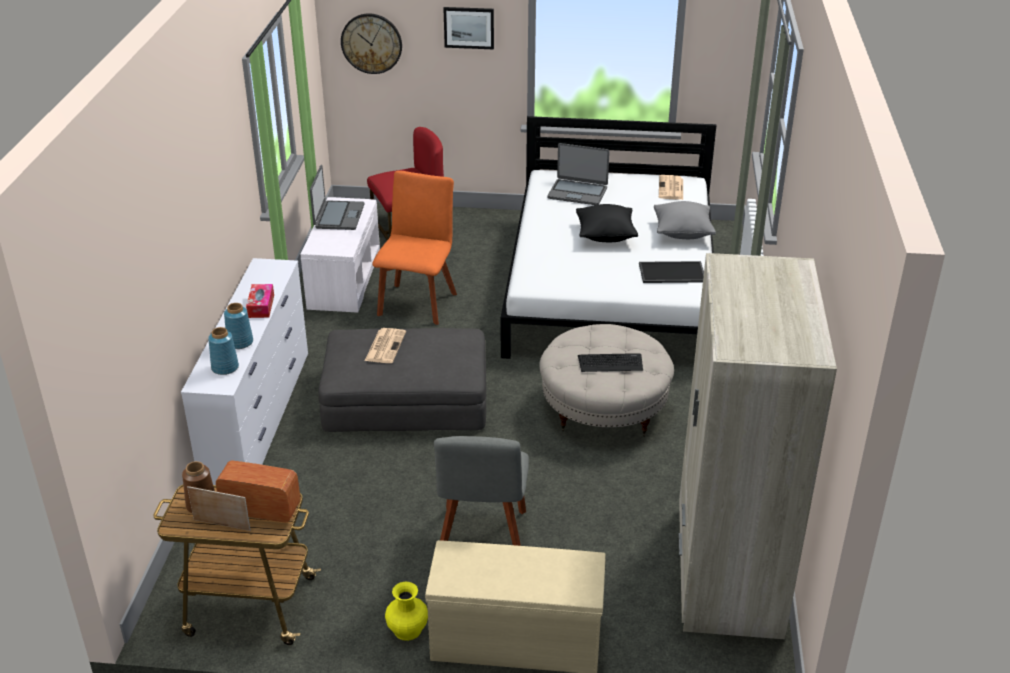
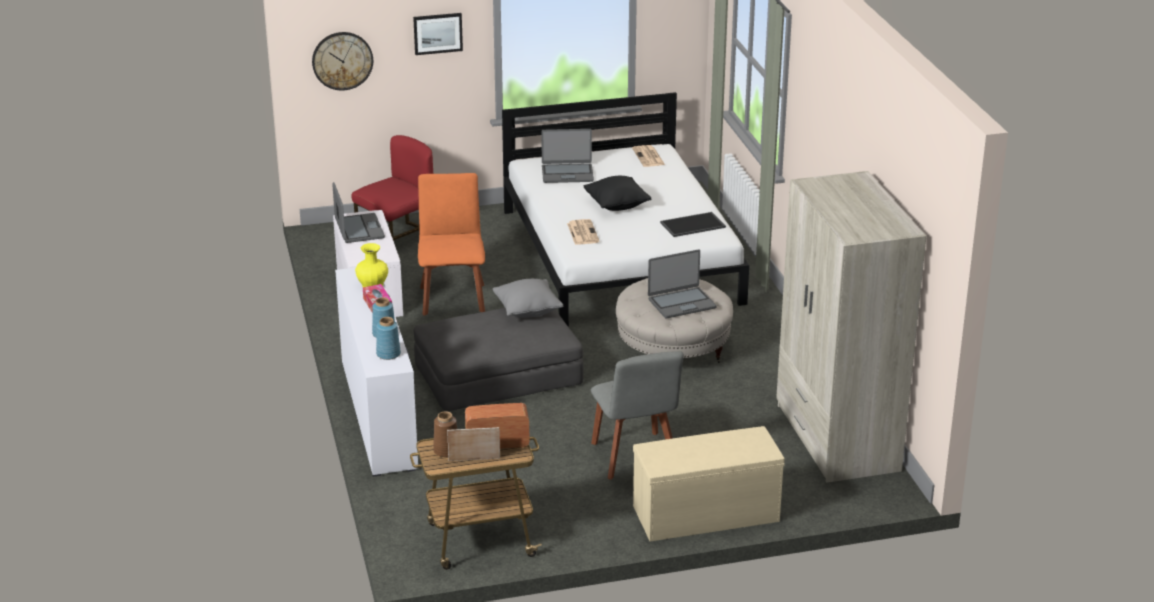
camera: 20 degrees left, 5 degrees down
newspaper [365,328,406,363] -> newspaper moved to [567,219,600,245]
yellow vase [385,582,428,641] -> yellow vase moved to [355,243,388,287]
keyboard [578,353,643,372] -> laptop [648,249,717,319]
grey pillow [654,201,716,239] -> grey pillow moved to [493,279,563,318]

